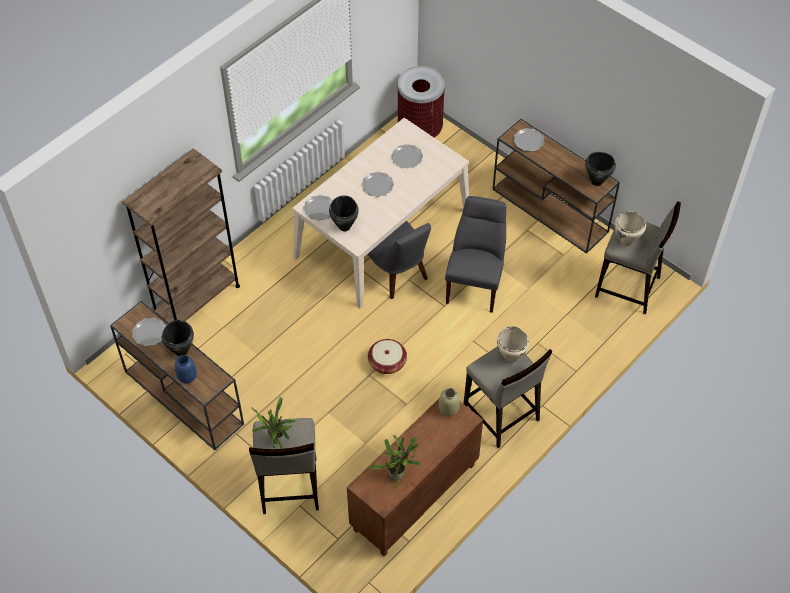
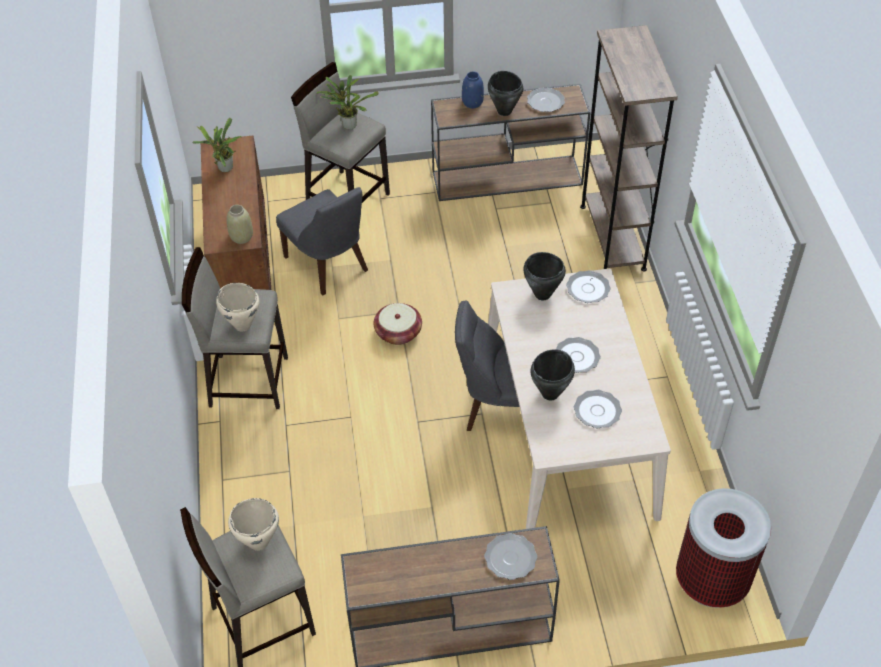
camera: 130 degrees right, 5 degrees down
grey chair [445,196,506,313] -> grey chair moved to [276,187,368,295]
black cooking pot [585,152,616,186] -> black cooking pot moved to [530,349,575,401]

